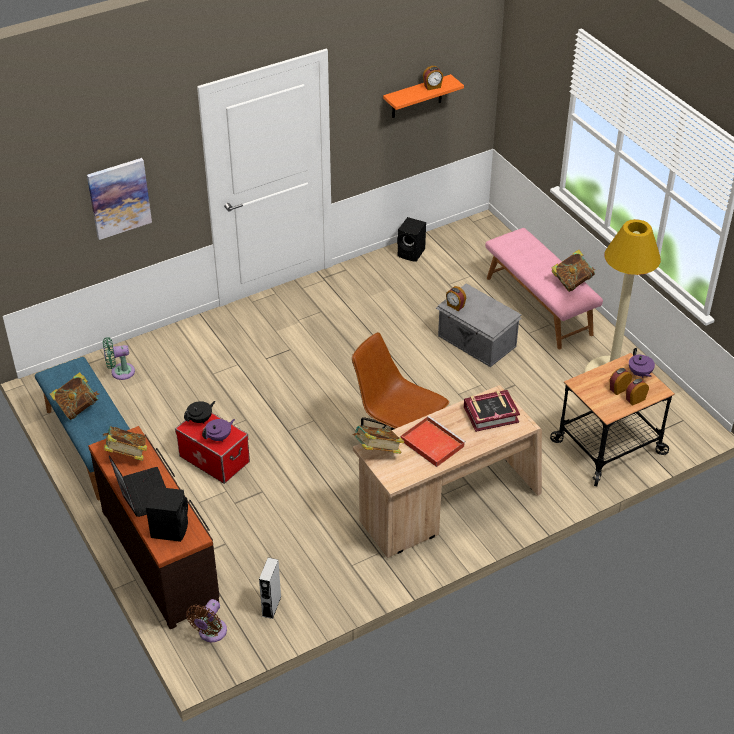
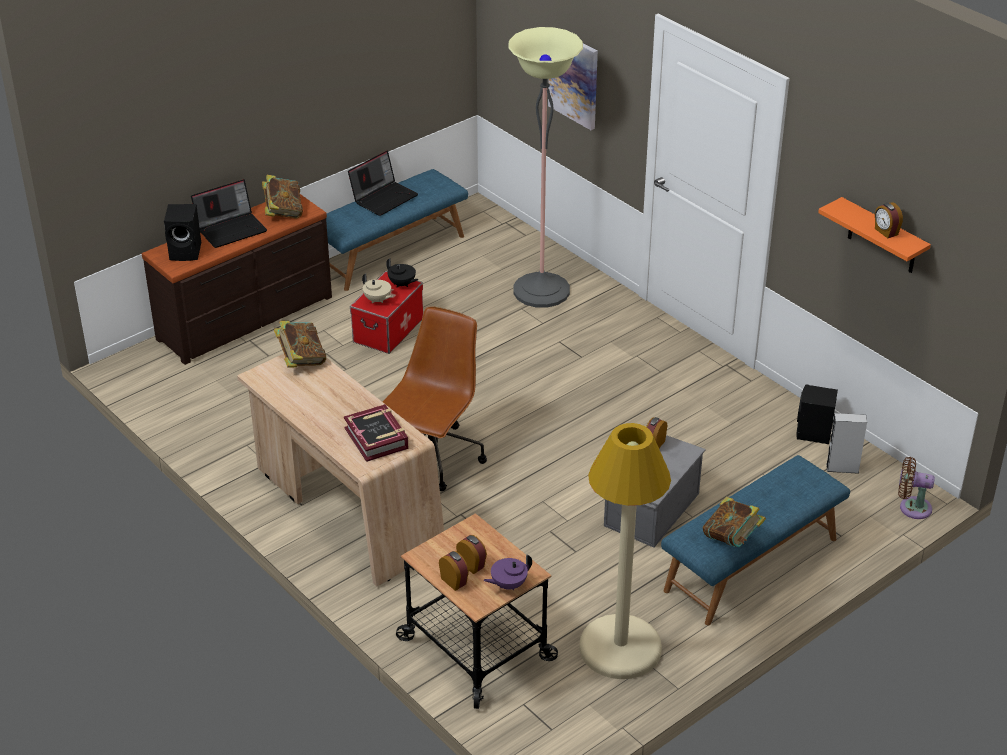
camera: 80 degrees right, 5 degrees down
book [50,372,99,420] -> laptop [348,150,418,216]
green fan [103,337,135,380] -> none
brown fan [186,599,227,642] -> brown fan moved to [898,457,935,519]
purple teapot [202,419,235,442] -> beige teapot [362,274,393,303]
grey speaker [259,558,281,619] -> grey speaker moved to [826,413,867,474]
red tray [400,416,466,467] -> none
pink bench [485,228,603,349] -> blue bench [661,455,850,625]
none -> floor lamp [508,27,583,308]

